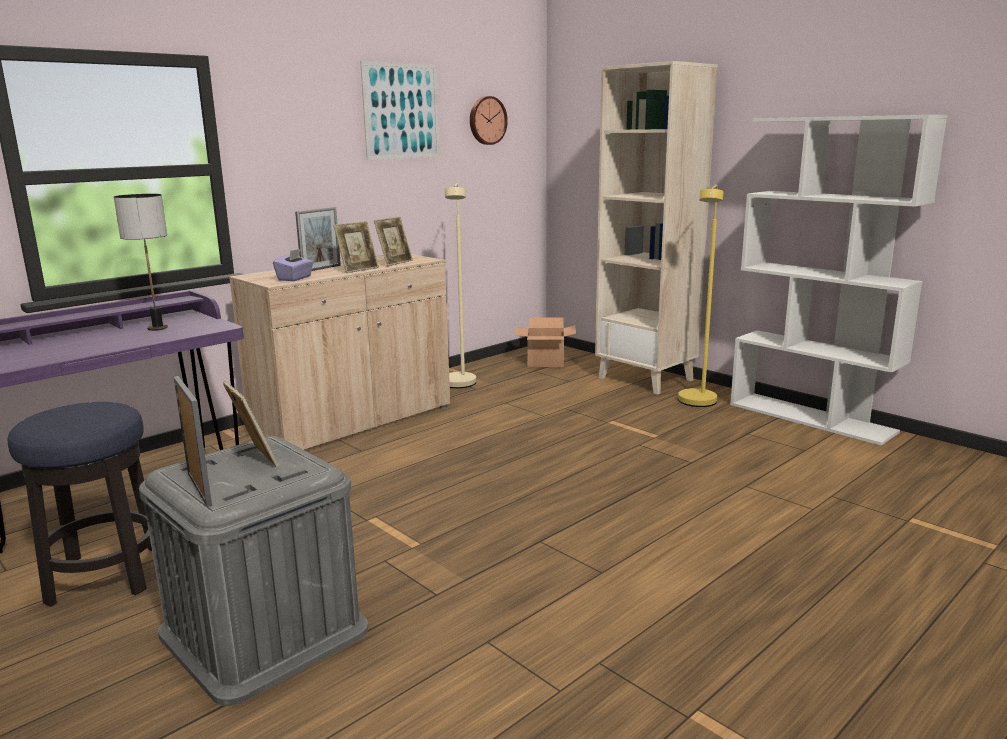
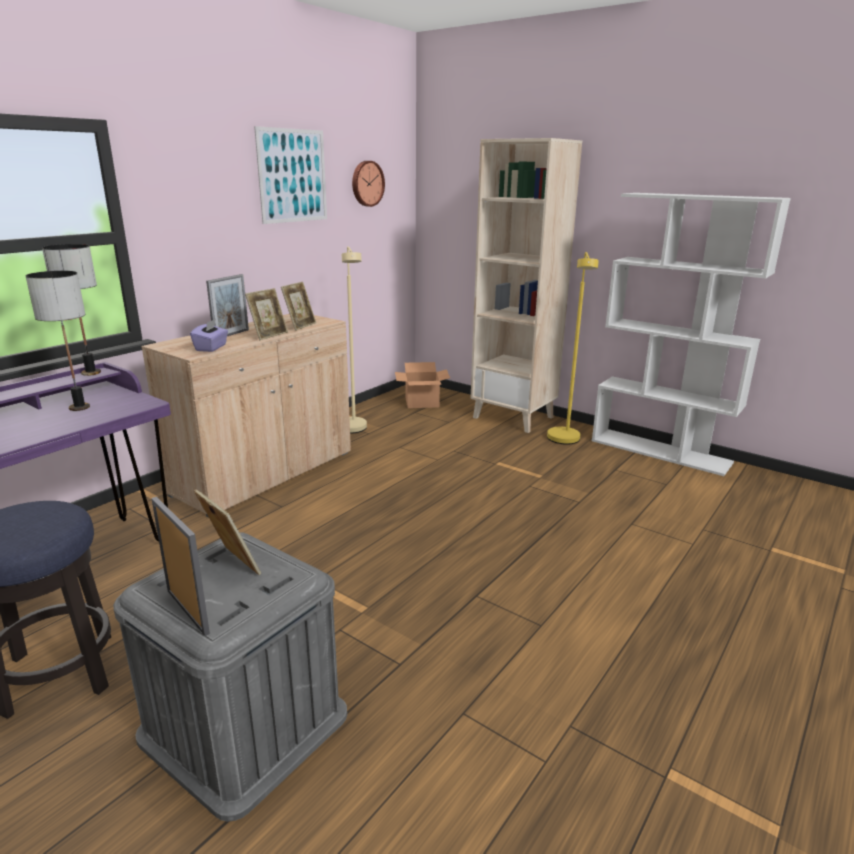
camera: 10 degrees left, 5 degrees up
none -> table lamp [42,244,101,376]

